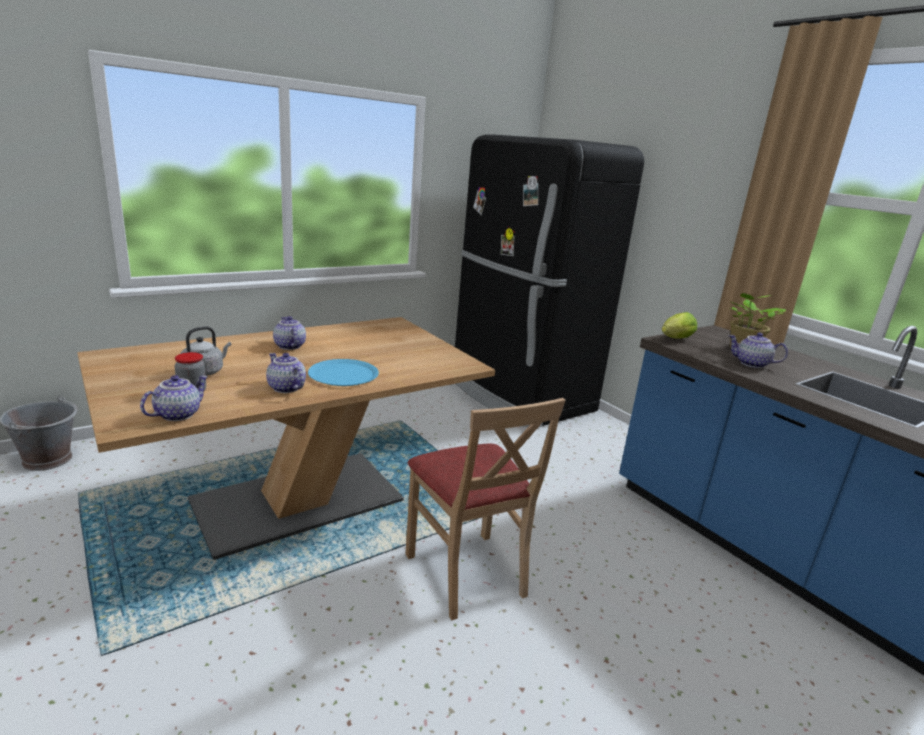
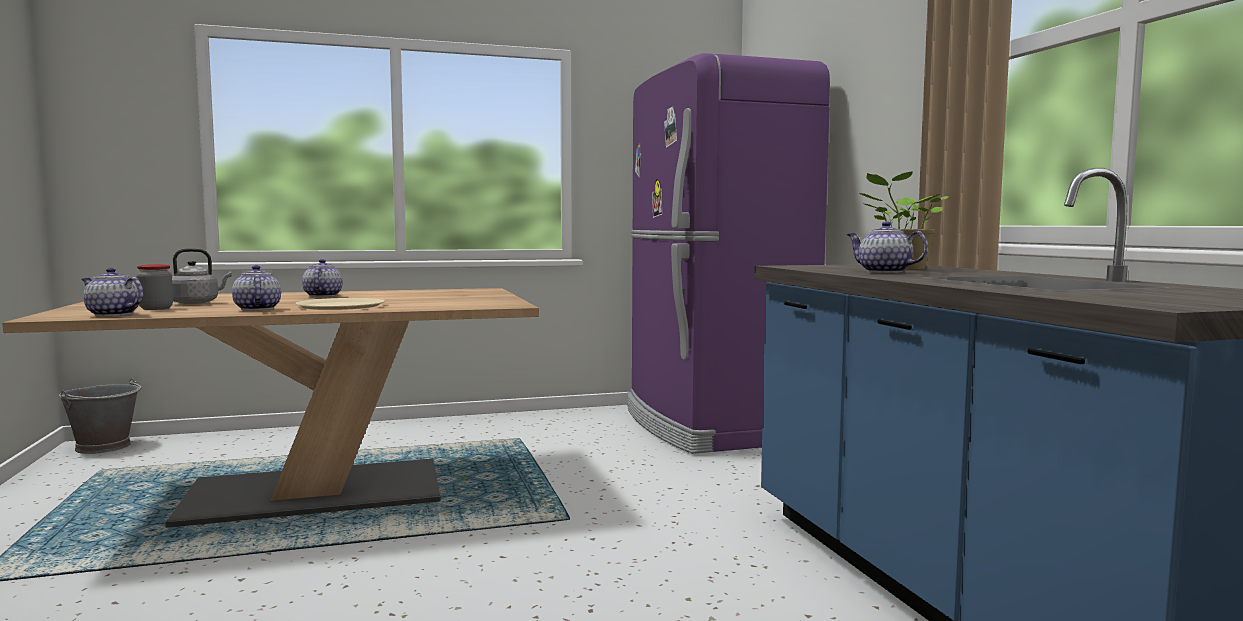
camera: 20 degrees right, 15 degrees down
teapot [140,375,208,421] -> teapot turned 120 degrees counterclockwise [82,268,143,317]
blue plate [308,359,379,386] -> beige plate [295,298,385,310]
beige chair [406,398,565,620] -> none
black fridge [455,134,644,428] -> purple fridge [627,53,830,454]
lettuce [662,312,697,339] -> none

